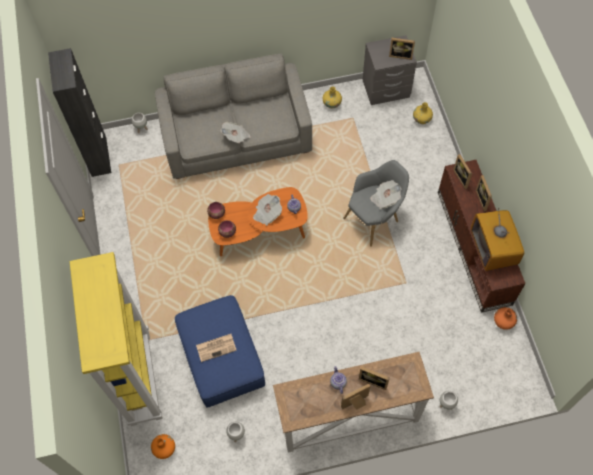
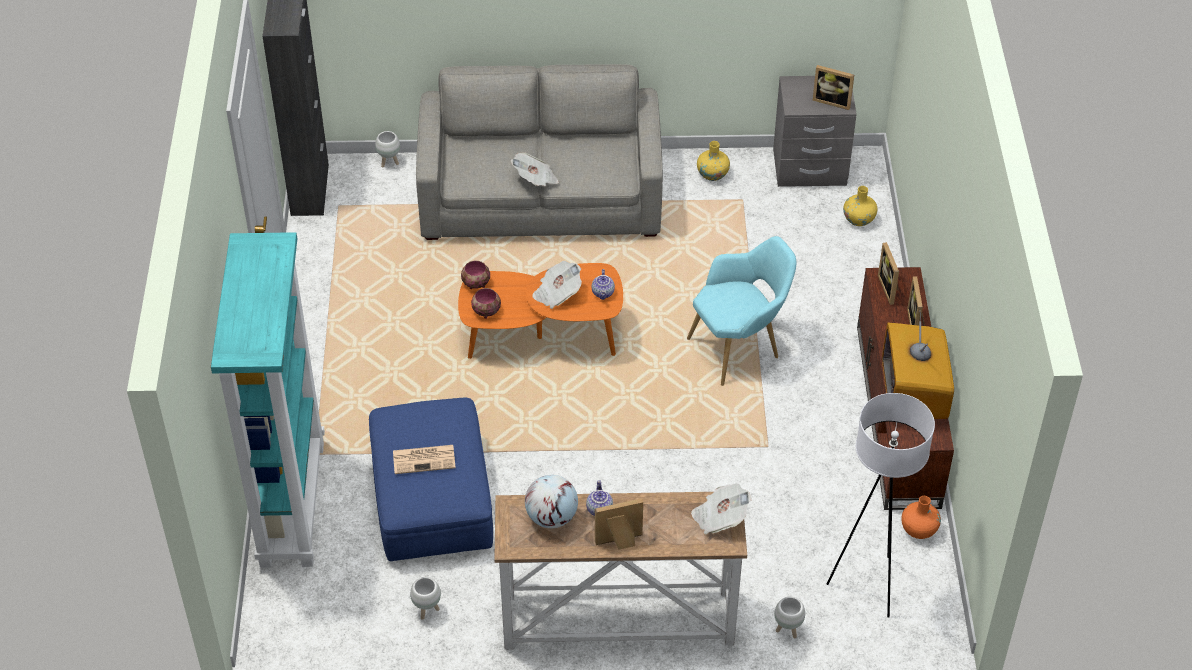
camera: 10 degrees right, 15 degrees down
yellow bookcase [70,252,163,426] -> turquoise bookcase [211,232,325,568]
orange vase [151,434,175,459] -> none
grey armchair [343,160,409,247] -> turquoise armchair [687,236,796,386]
picture frame [359,366,390,390] -> none
newspaper [370,180,401,210] -> newspaper moved to [691,483,752,535]
none -> globe [525,475,578,528]
none -> white floor lamp [826,393,935,618]

